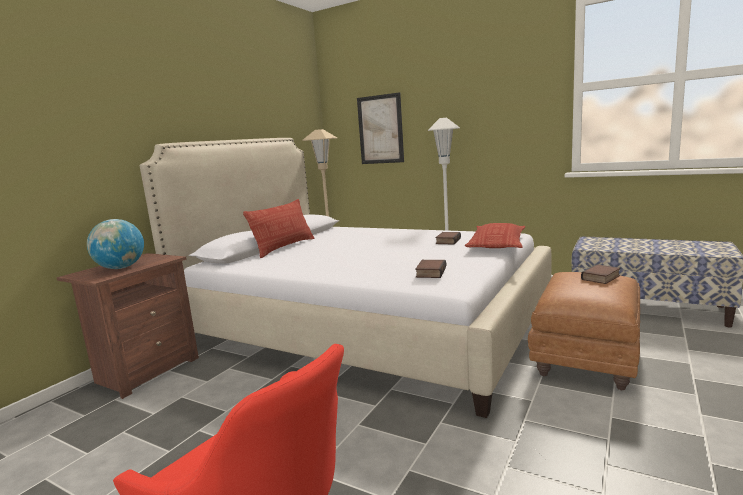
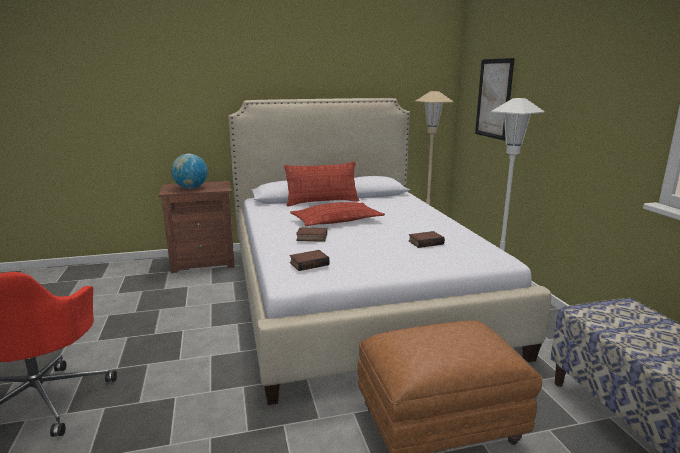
camera: 45 degrees right, 5 degrees up
pillow [465,223,525,248] -> pillow moved to [290,202,385,226]
book [581,264,620,284] -> book moved to [296,227,327,242]

